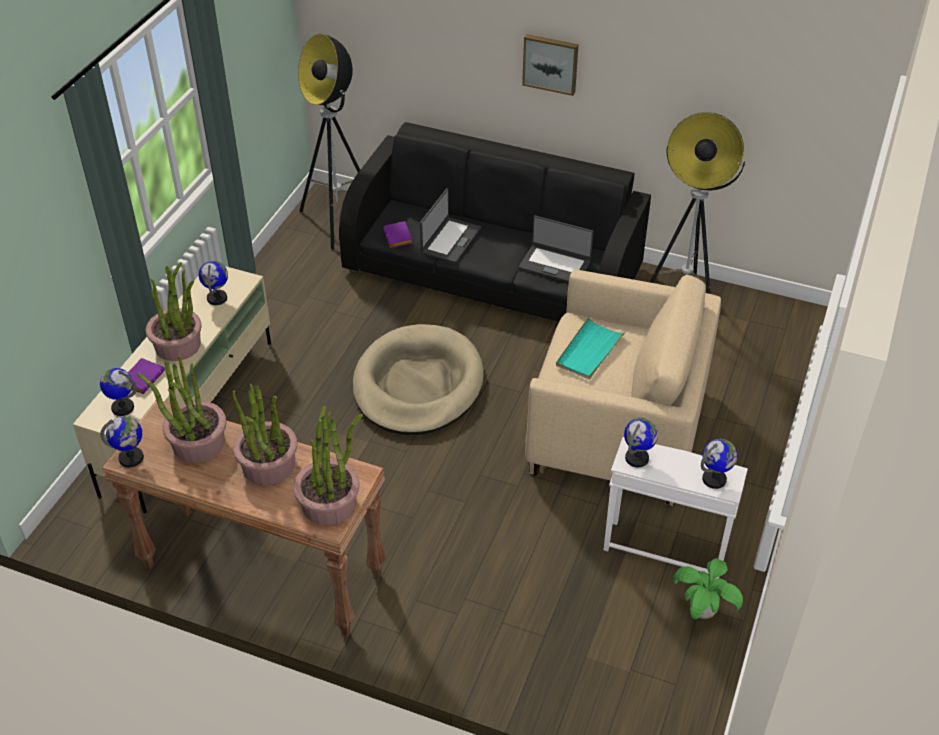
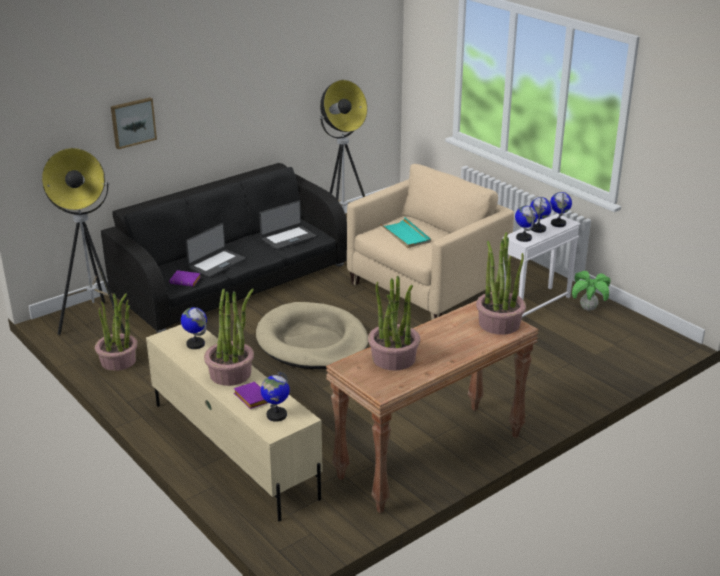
camera: 60 degrees left, 15 degrees down
globe [100,416,144,467] -> globe moved to [530,197,552,233]
potted plant [232,383,298,485] -> potted plant moved to [95,293,138,371]
laptop [420,188,481,263] -> laptop turned 75 degrees clockwise [185,223,246,278]
picture [522,34,579,96] -> picture moved to [111,98,157,149]

